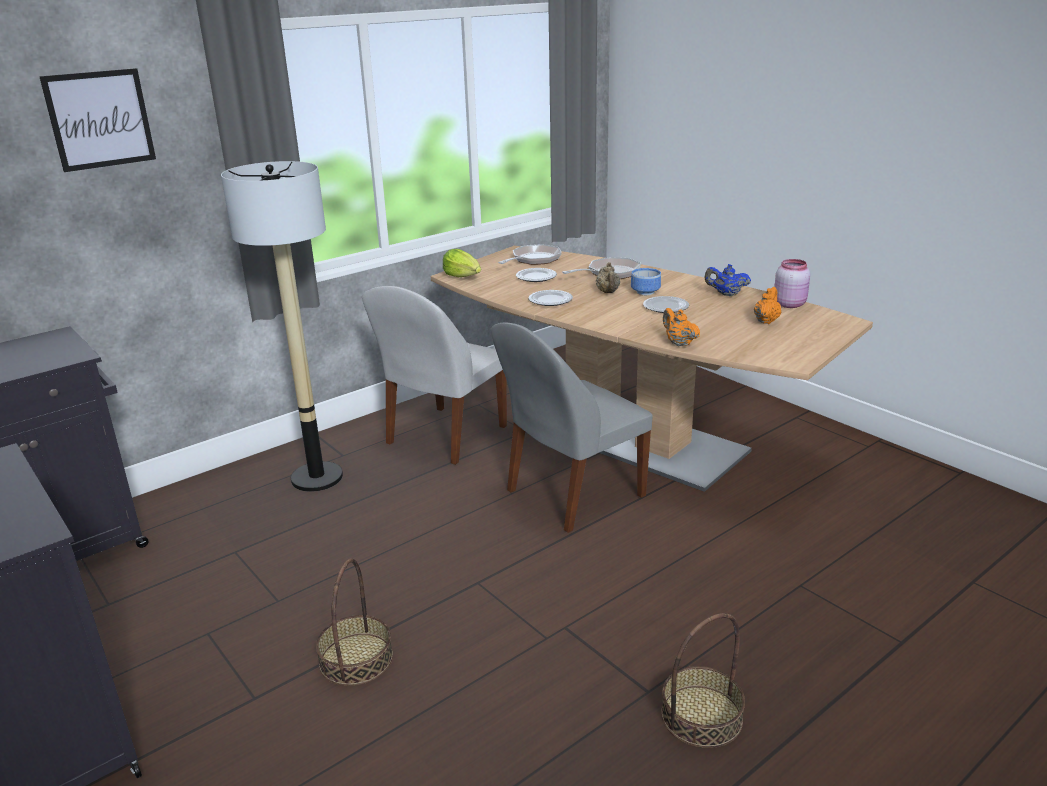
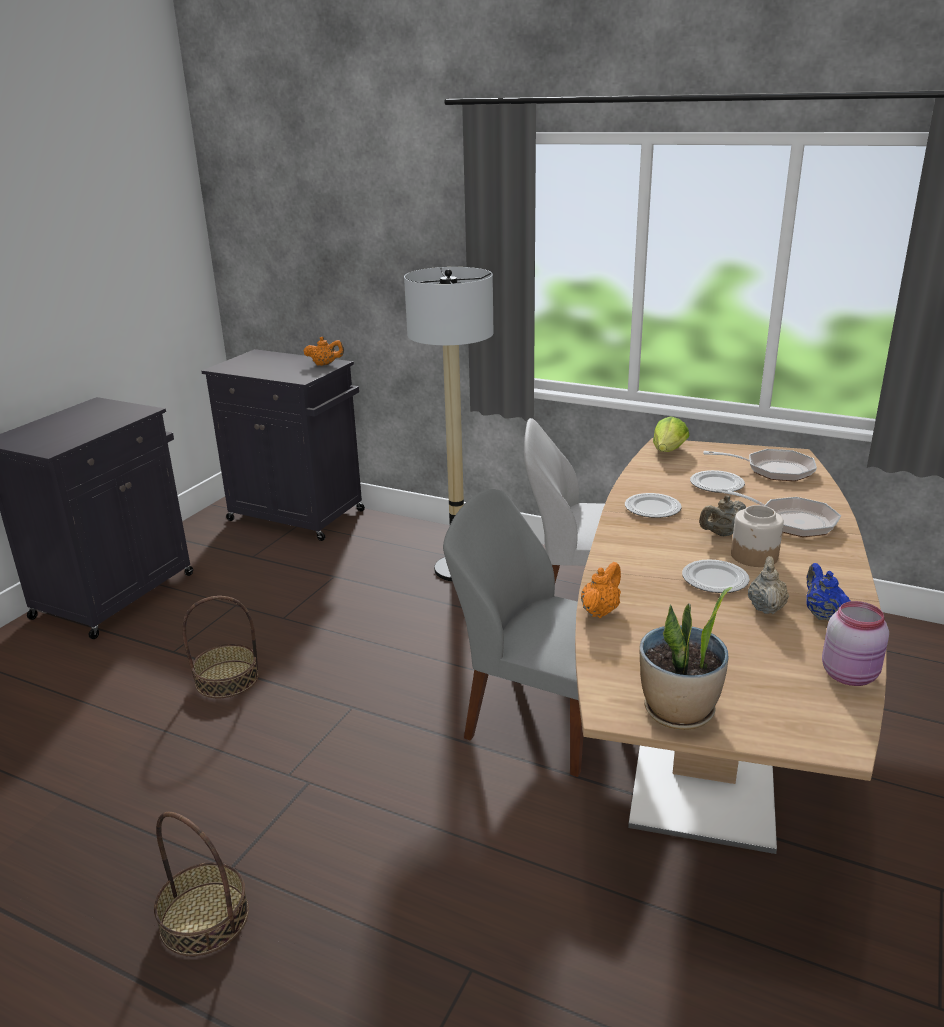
camera: 65 degrees right, 0 degrees up
picture [39,68,156,172] -> none
bowl [631,268,661,295] -> jar [731,505,784,567]
orange teapot [754,287,781,324] -> orange teapot moved to [304,337,344,366]
none -> potted plant [640,587,733,730]
none -> beige teapot [748,556,789,614]

